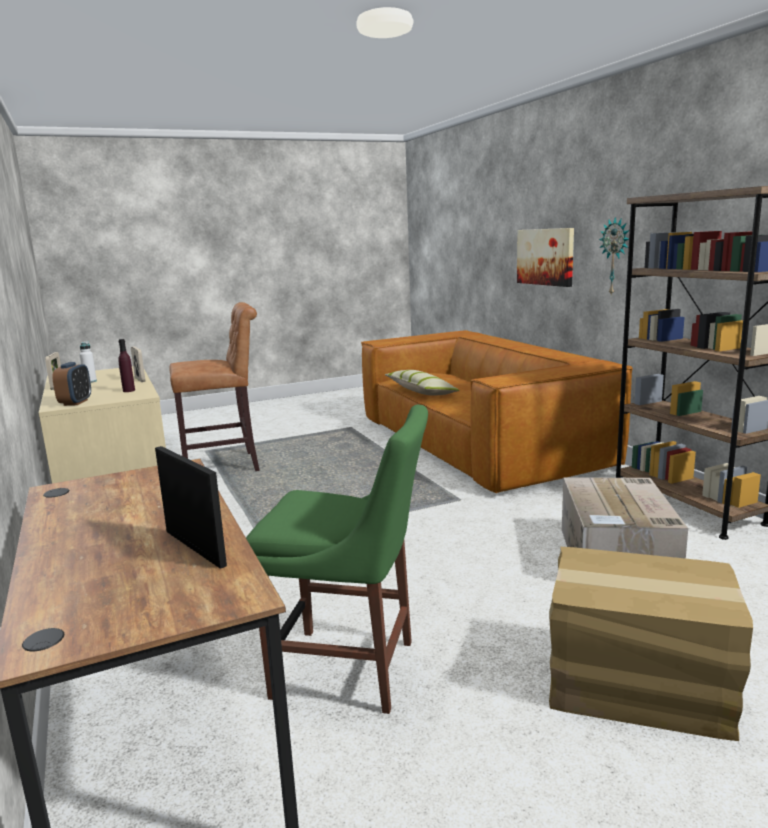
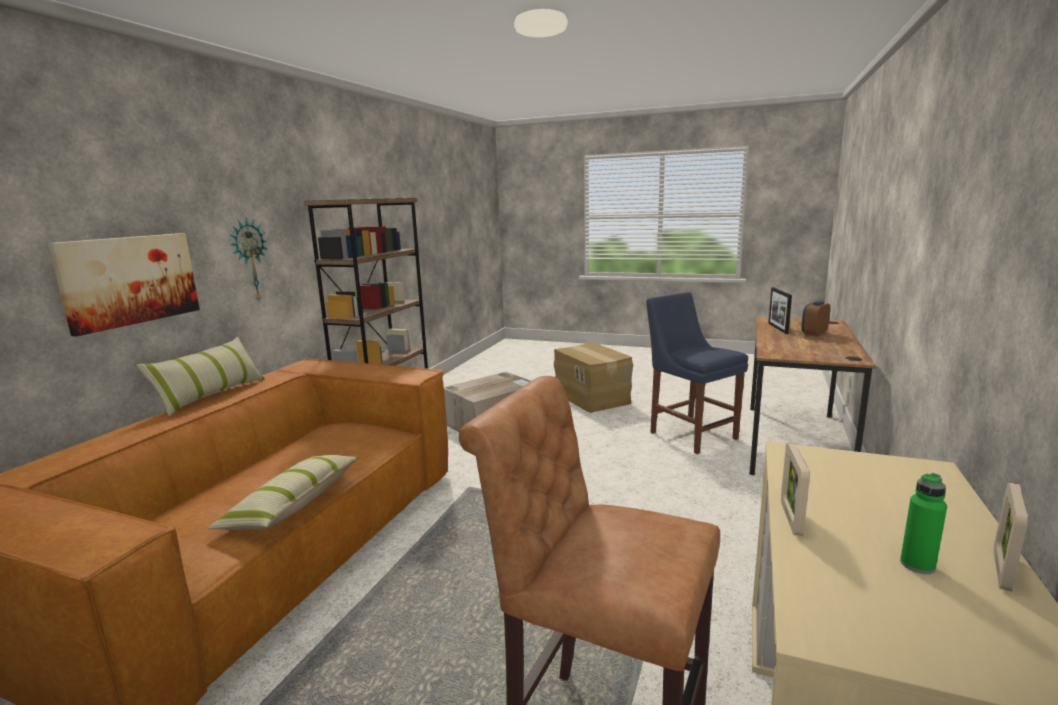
camera: 135 degrees left, 0 degrees up
alarm clock [52,362,91,406] -> alarm clock moved to [801,301,831,336]
white bottle [80,341,97,383] -> green bottle [900,473,947,574]
purple bottle [118,339,135,392] -> none
green chair [246,405,428,714] -> blue chair [646,292,748,454]
none -> pillow [136,337,265,417]

